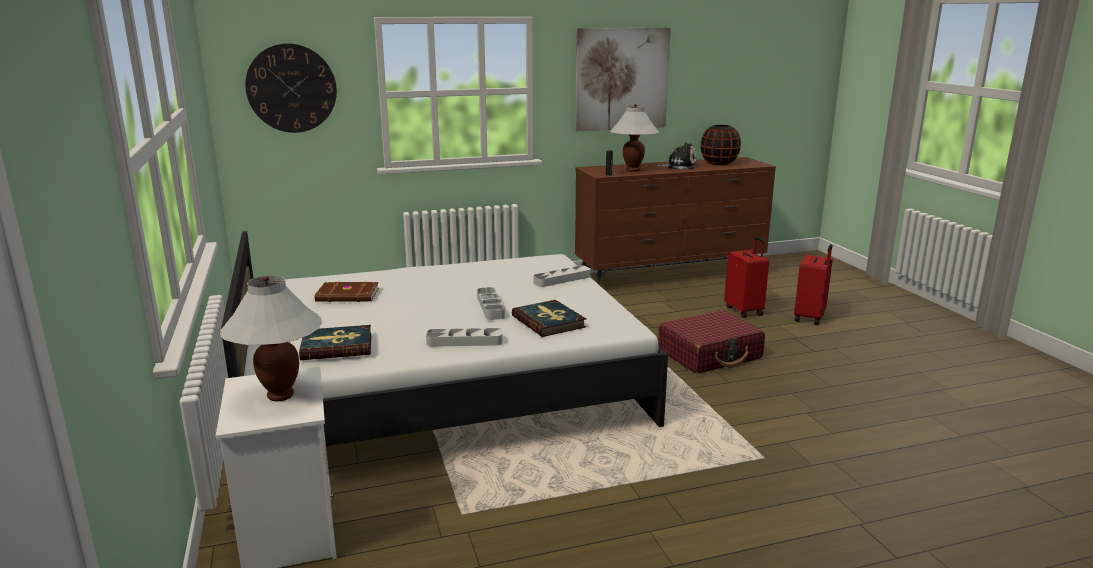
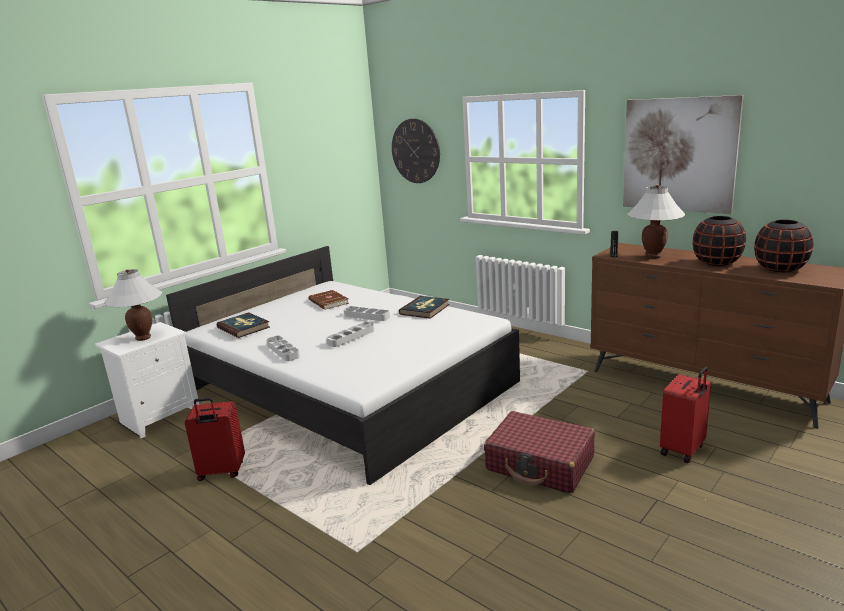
camera: 60 degrees right, 0 degrees up
book [512,300,586,337] -> book moved to [399,296,450,319]
grey tray [534,265,591,287] -> grey tray moved to [344,306,390,321]
plush toy [657,143,696,170] -> black vase [692,216,746,266]
red suitcase [794,244,833,325] -> red suitcase moved to [185,398,245,481]

